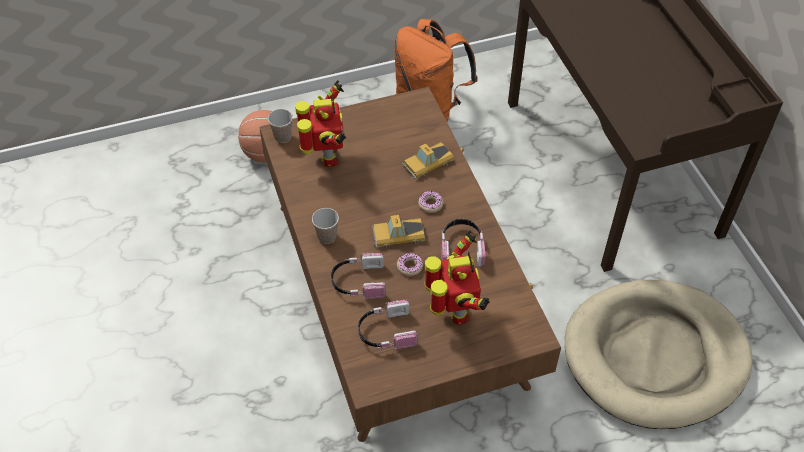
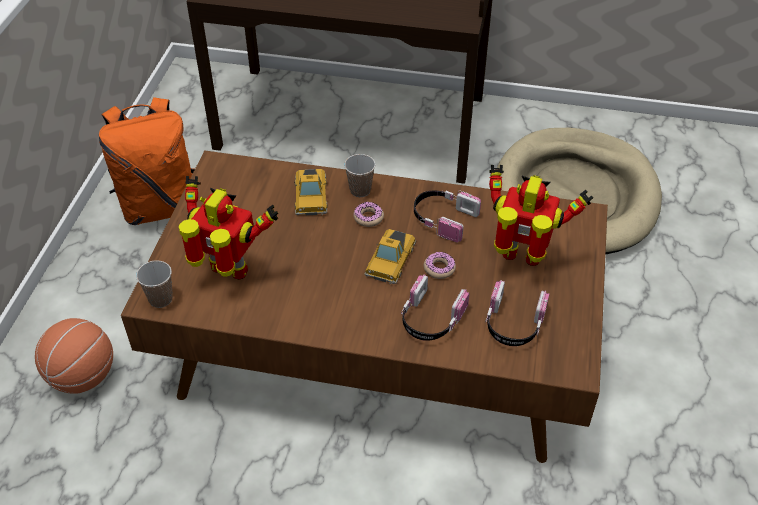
camera: 60 degrees left, 5 degrees down
cup [312,208,339,244] -> cup moved to [344,154,376,197]

